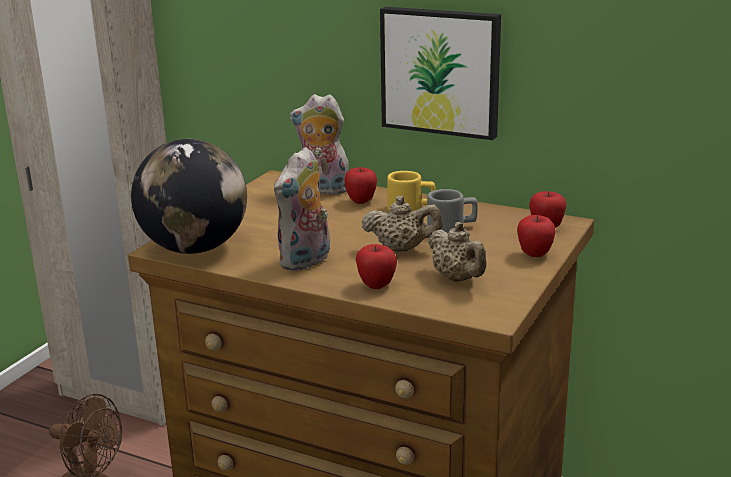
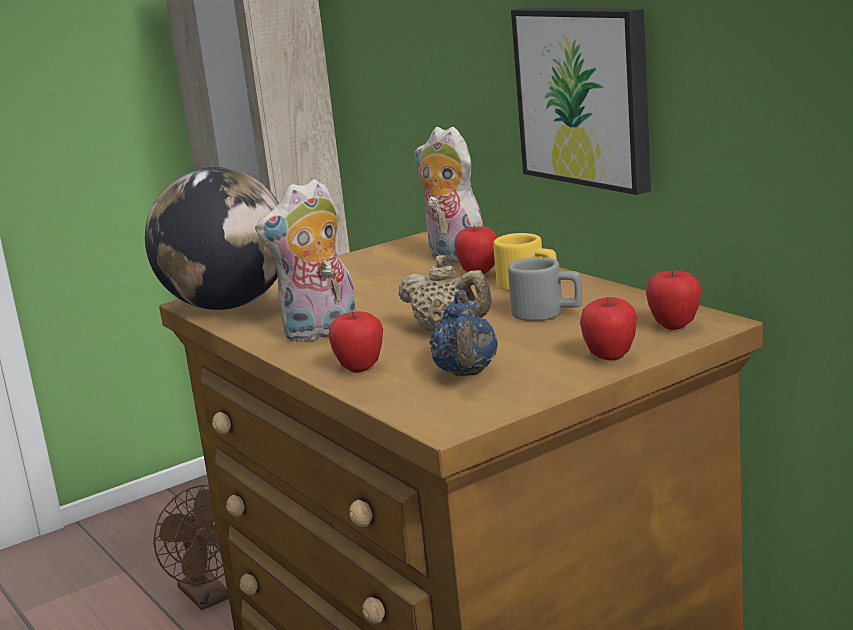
camera: 30 degrees right, 5 degrees down
beige teapot [428,222,487,282] -> blue teapot [429,290,498,376]

